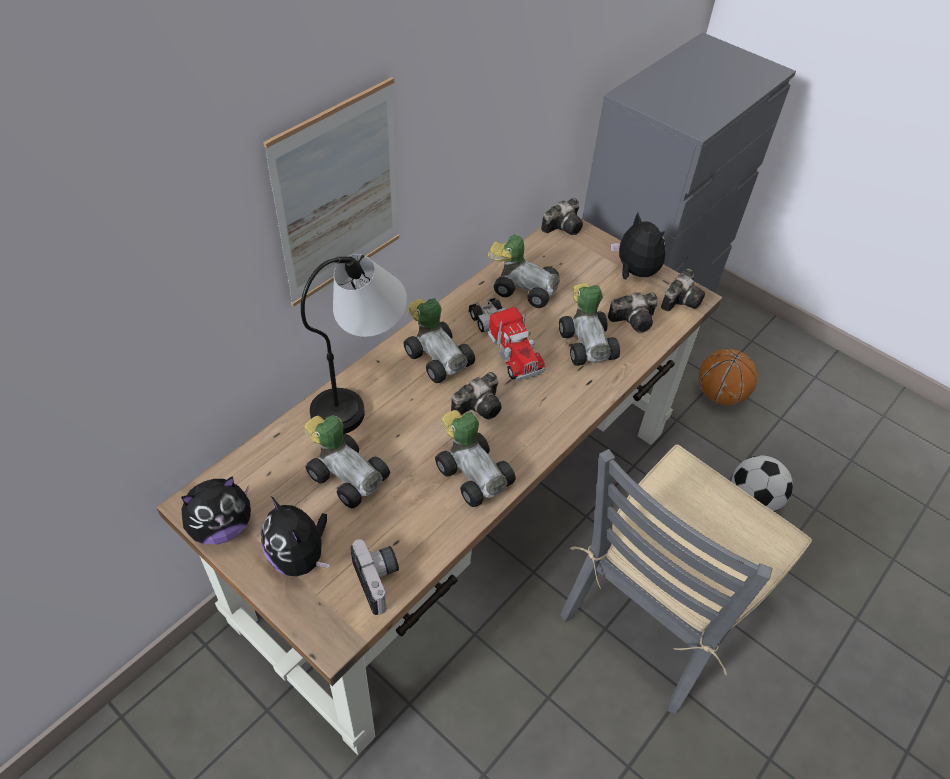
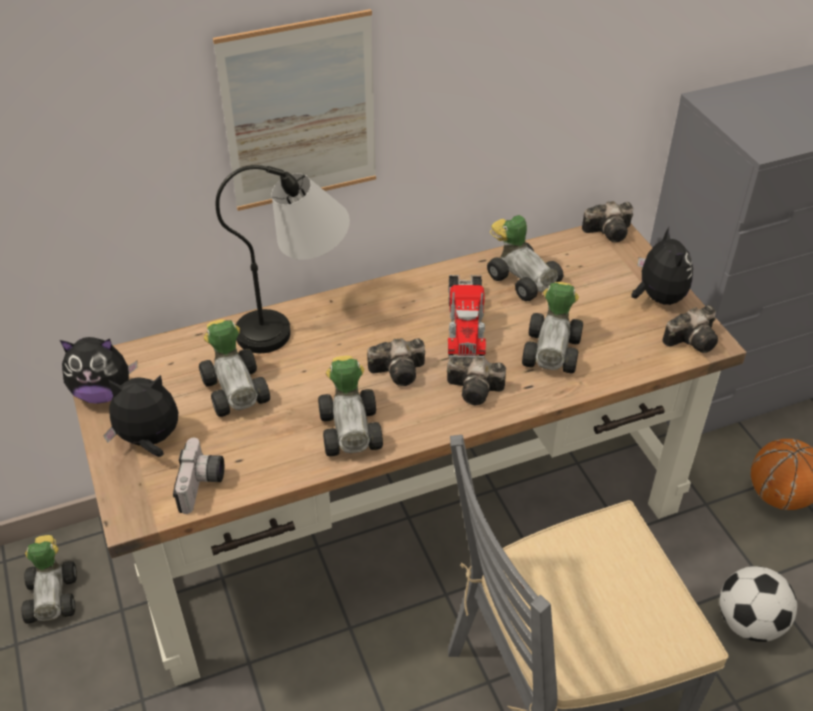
camera: 30 degrees right, 5 degrees down
plush toy [261,497,330,576] -> plush toy turned 90 degrees clockwise [103,375,178,457]
toy car [403,298,475,383] -> toy car moved to [22,535,77,624]
camera [608,292,658,332] -> camera moved to [447,356,506,405]

